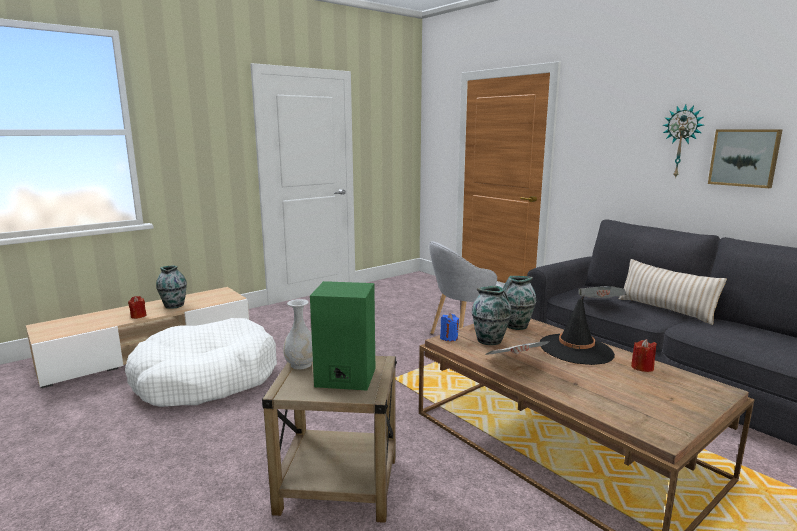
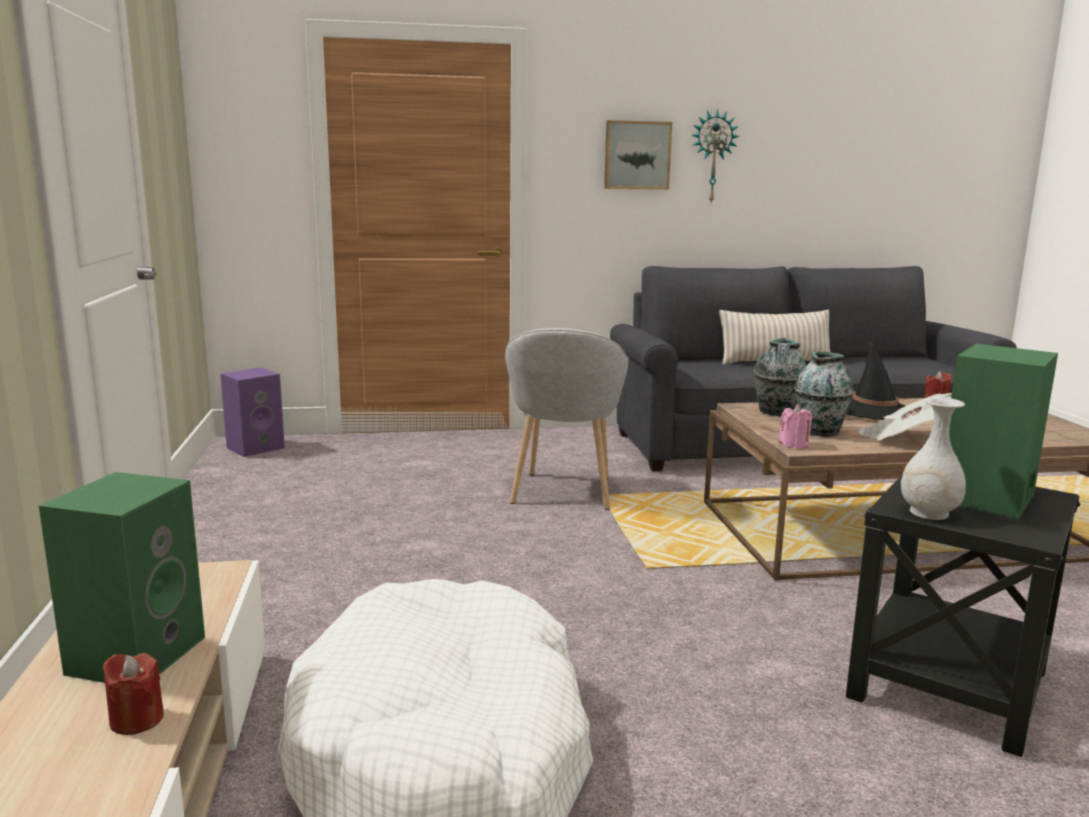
camera: 60 degrees left, 0 degrees up
vase [156,266,187,309] -> green speaker [39,472,205,683]
beige side table [262,356,397,523] -> black side table [846,474,1080,757]
blue candle [440,313,459,341] -> pink candle [778,405,812,448]
newspaper [579,286,627,298] -> none
picture [708,129,782,188] -> picture moved to [604,120,672,190]
none -> purple speaker [220,368,285,457]

